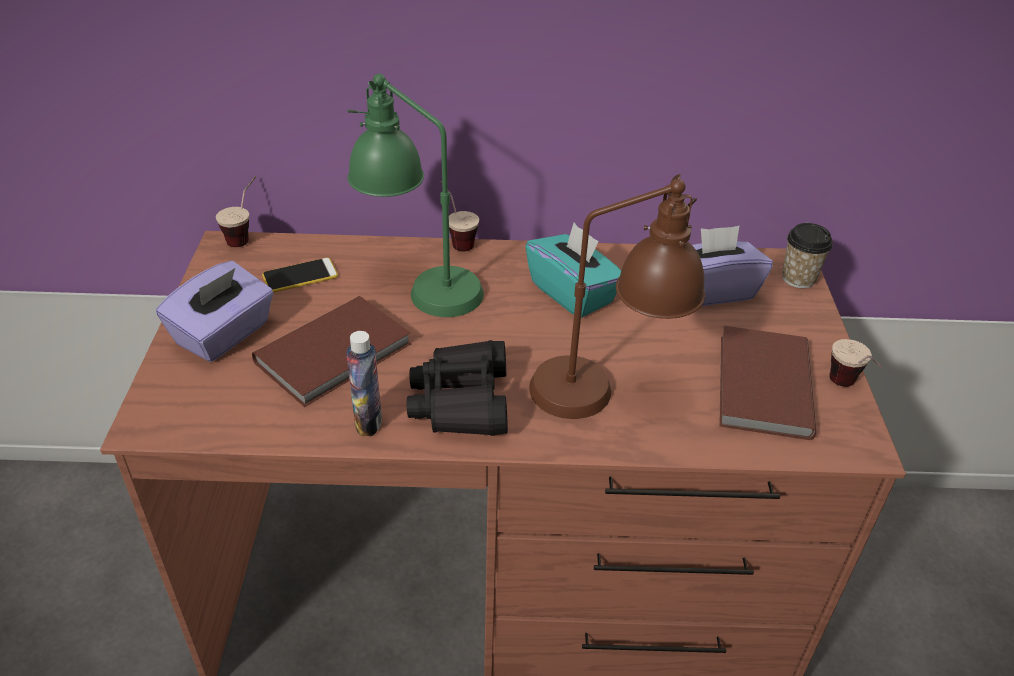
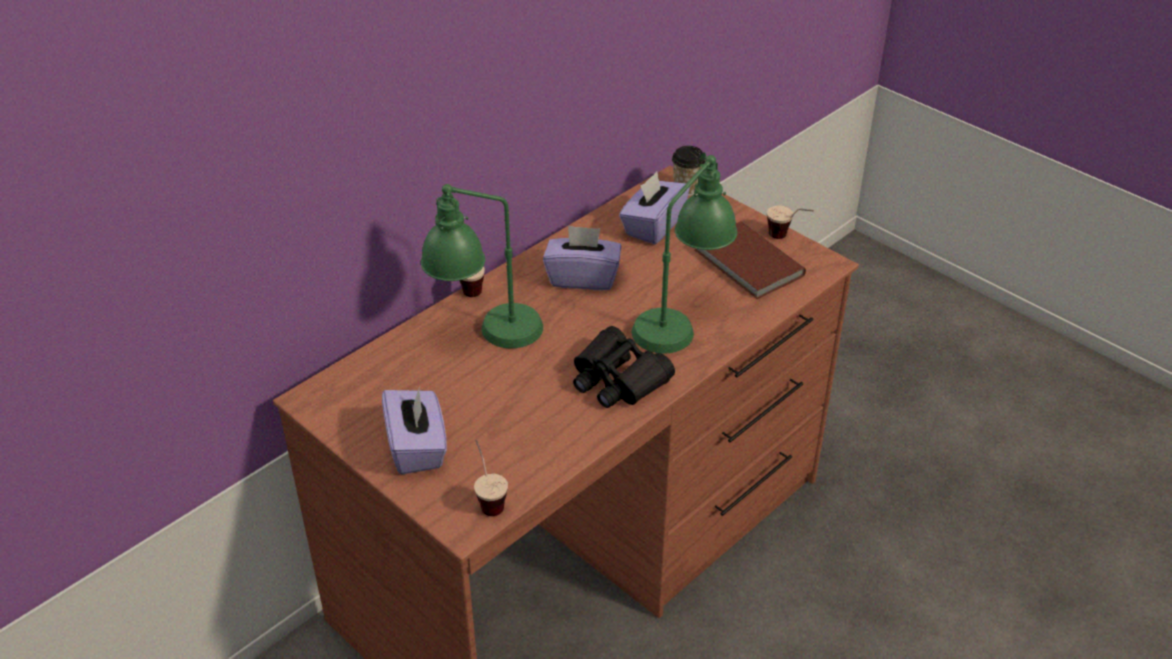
camera: 45 degrees left, 0 degrees up
cup [216,176,256,247] -> cup moved to [474,439,508,516]
brown book [252,296,411,407] -> none
phone [262,258,338,293] -> none
bottle [346,331,382,436] -> none
turquoise tissue box [525,223,621,318] -> purple tissue box [543,225,621,290]
brown table lamp [529,174,705,419] -> green table lamp [632,152,737,354]

